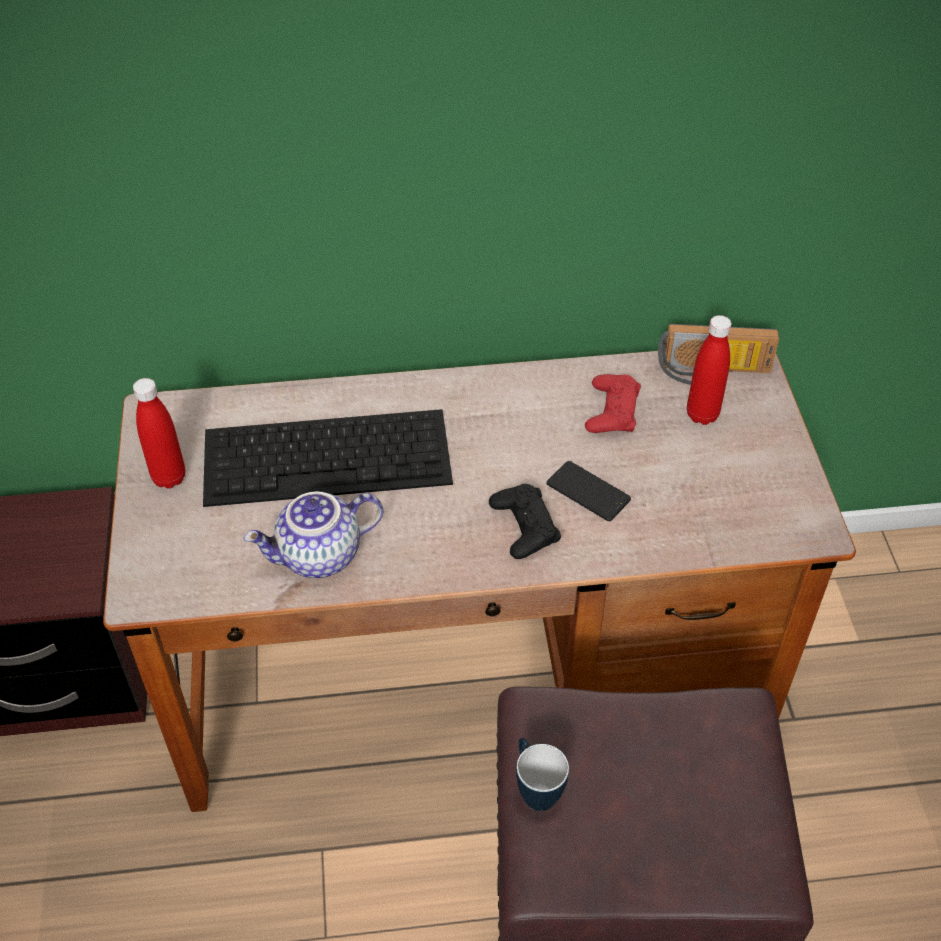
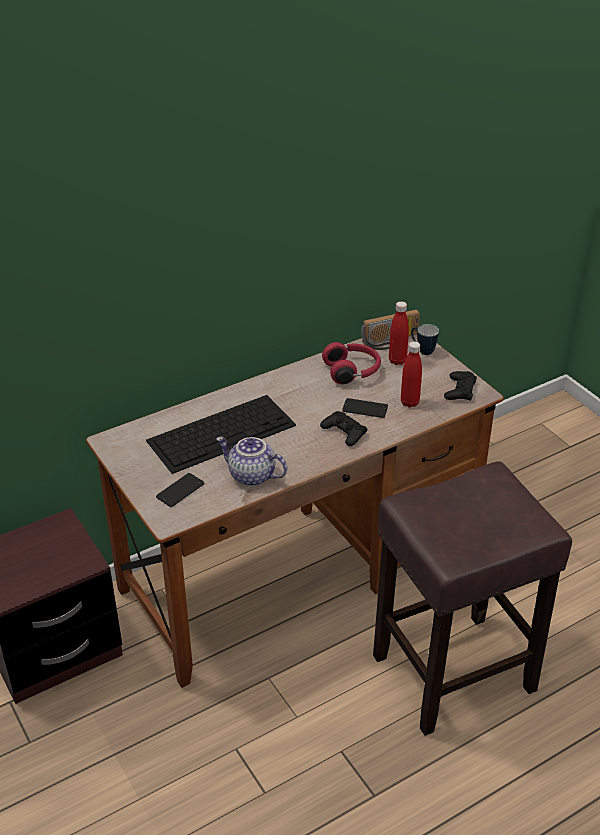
camera: 25 degrees left, 10 degrees down
red bottle [133,378,185,489] -> red bottle moved to [401,341,422,408]
teapot [244,491,383,578] -> teapot turned 75 degrees clockwise [216,437,287,486]
mug [516,738,569,811] -> mug moved to [411,324,439,355]
red game controller [585,374,641,433] -> red headphones [322,342,381,384]
none -> phone [156,473,205,507]
none -> black game controller [444,371,477,401]

